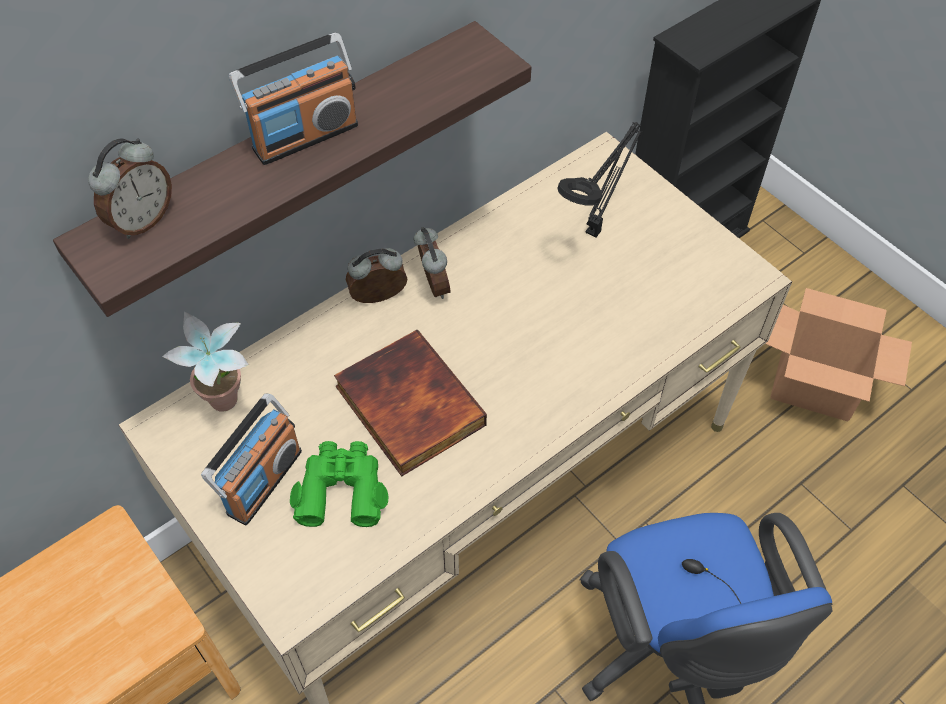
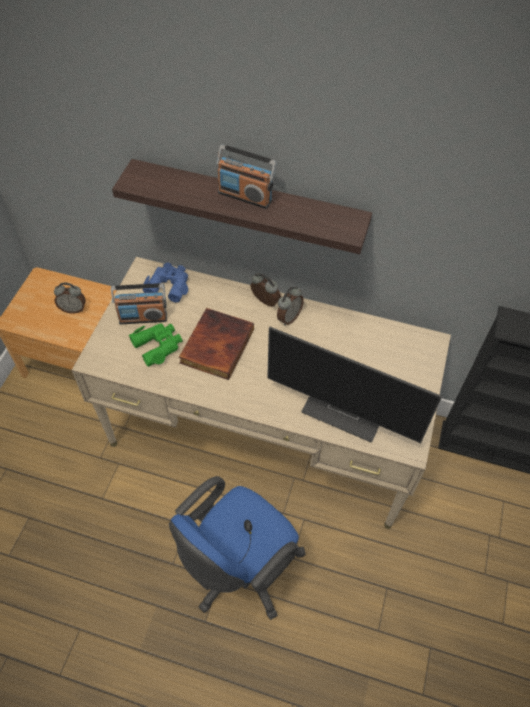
camera: 55 degrees right, 0 degrees up
alarm clock [88,138,172,239] -> alarm clock moved to [54,283,86,314]
potted plant [162,312,249,412] -> blue binoculars [142,263,188,303]
black table lamp [557,122,642,237] -> none
cardboard box [765,288,912,421] -> none
none -> monitor [267,327,442,443]

